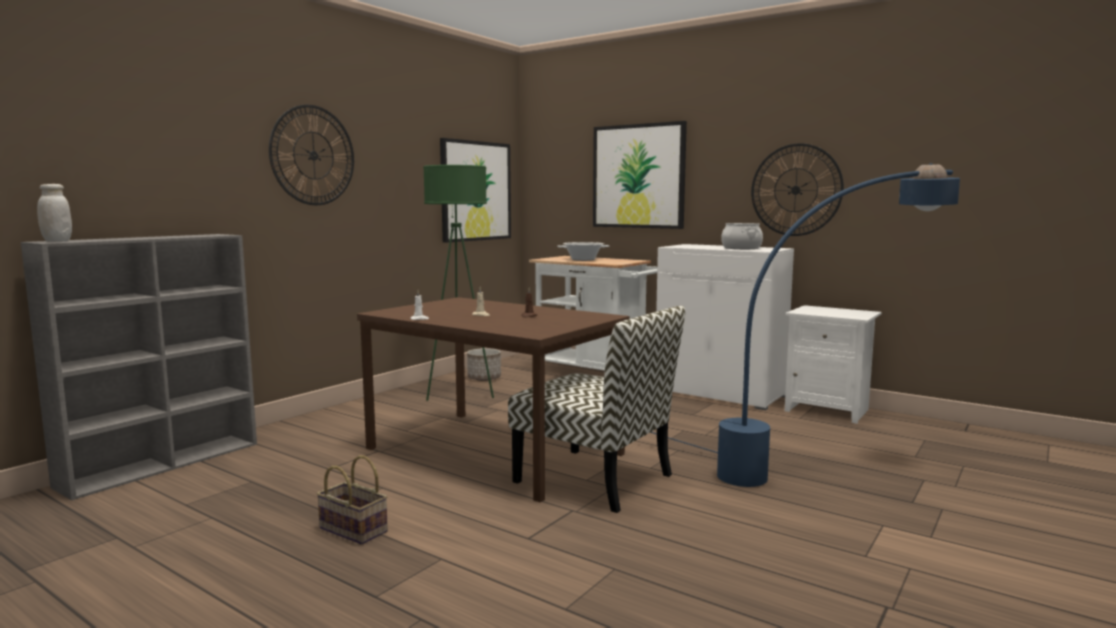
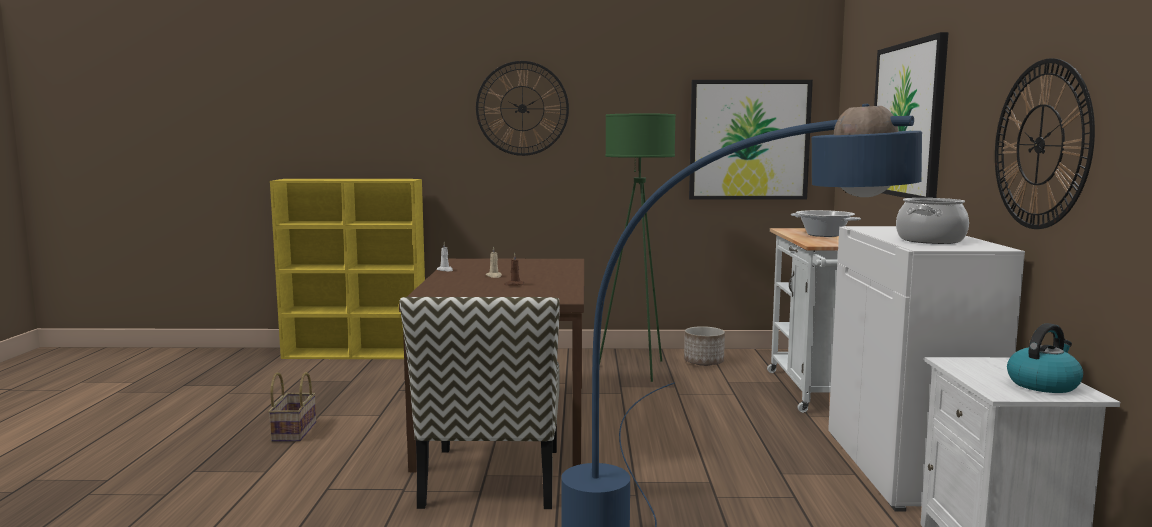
camera: 55 degrees right, 0 degrees up
grey bookcase [21,234,257,500] -> yellow bookcase [270,179,425,359]
white jar [37,184,72,242] -> none
none -> kettle [1007,323,1083,393]

